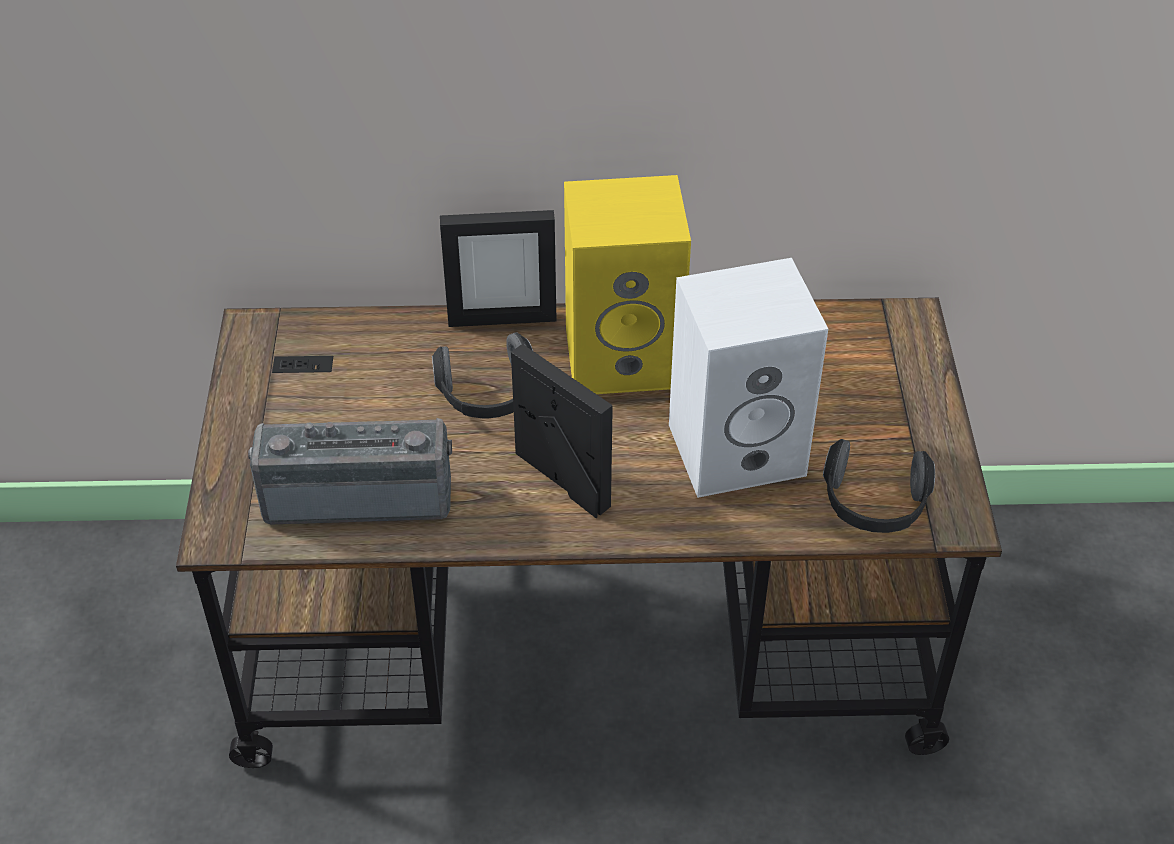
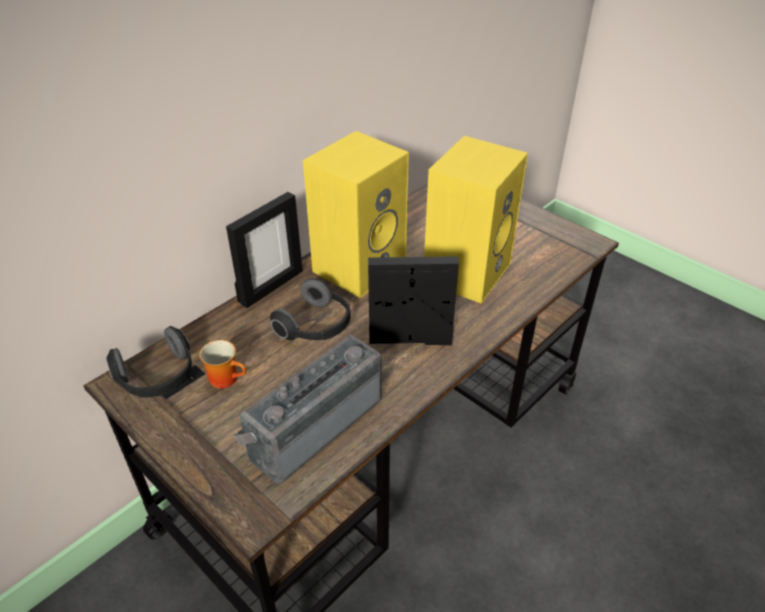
camera: 45 degrees left, 5 degrees down
white speaker [669,258,828,498] -> yellow speaker [424,136,528,303]
headphones [823,439,935,533] -> headphones moved to [106,326,192,398]
none -> mug [199,340,246,388]

